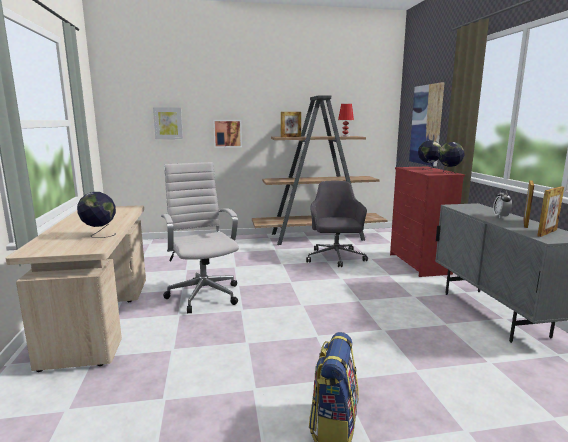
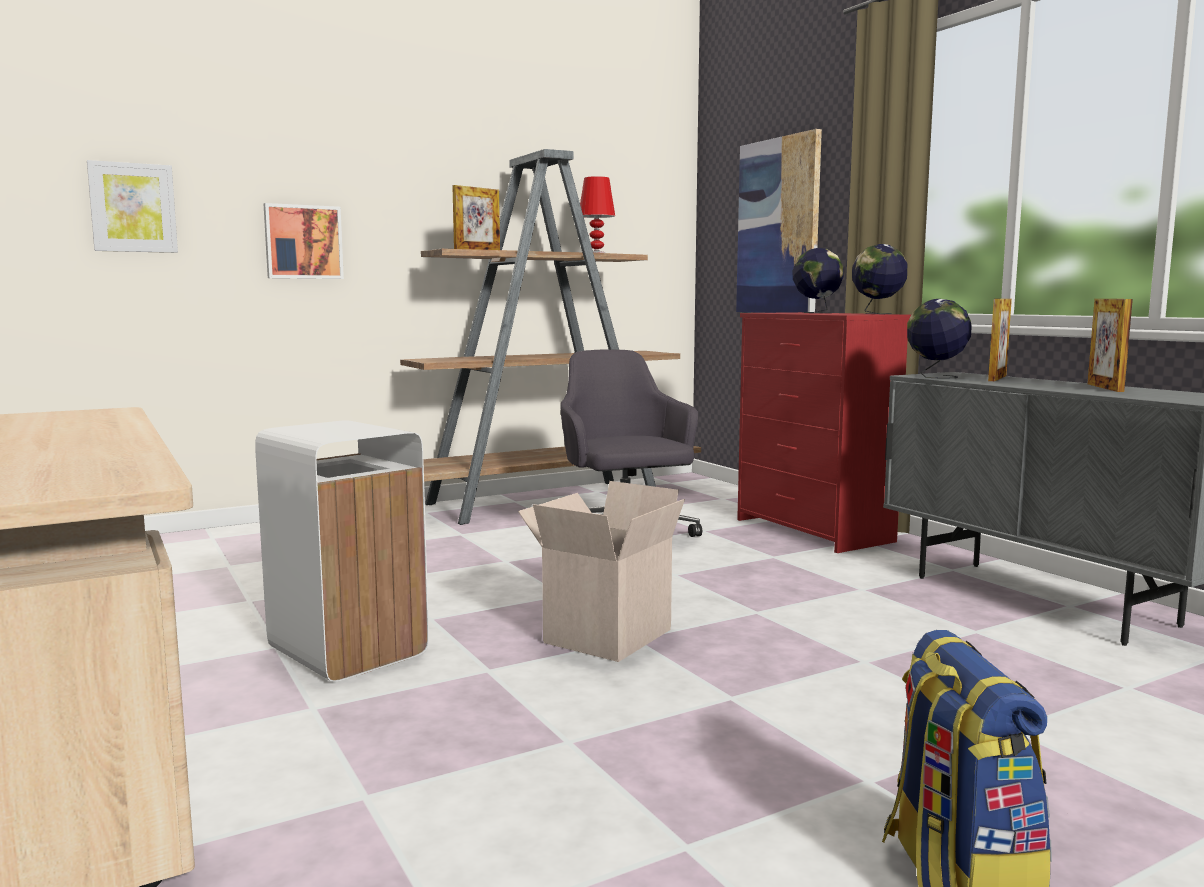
camera: 20 degrees left, 5 degrees down
globe [77,192,116,238] -> globe moved to [907,299,972,378]
white office chair [161,162,239,314] -> white trash can [255,420,429,682]
alarm clock [493,189,512,218] -> none
picture frame [537,186,564,237] -> picture frame moved to [988,299,1012,381]
none -> cardboard box [518,481,685,662]

